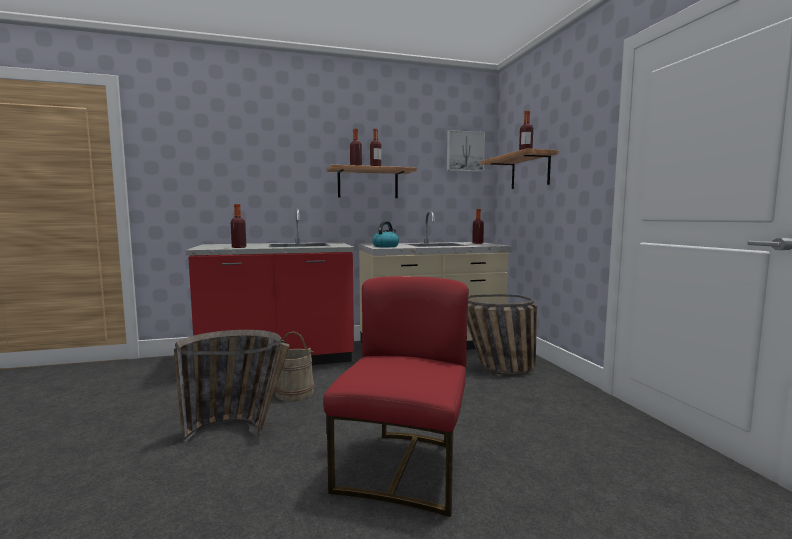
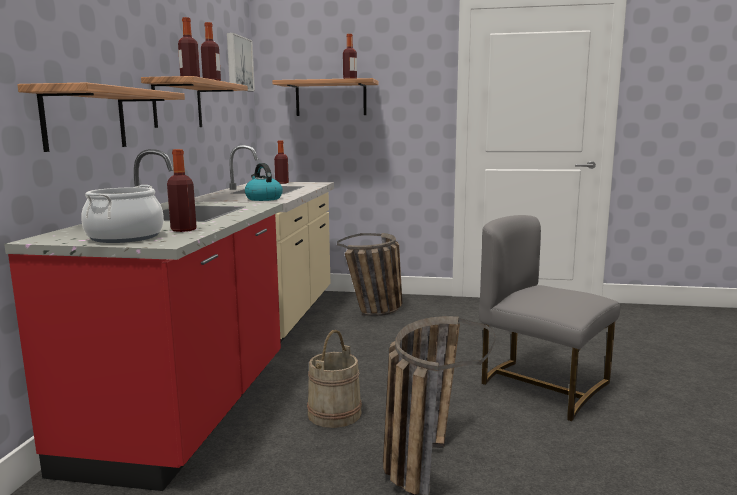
camera: 65 degrees left, 5 degrees up
red chair [323,276,469,517] -> grey chair [479,215,620,421]
none -> shelf [17,82,185,152]
none -> cooking pot [81,185,164,243]

